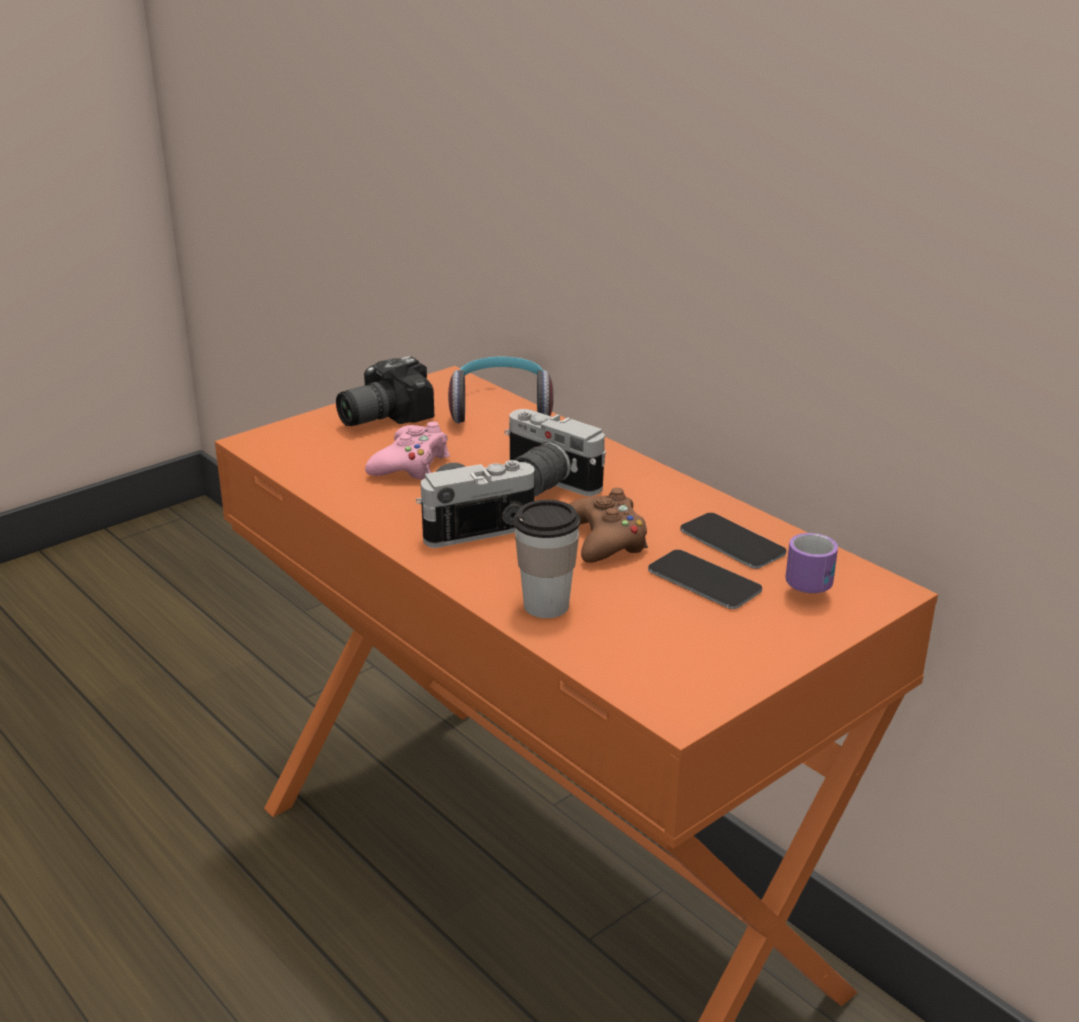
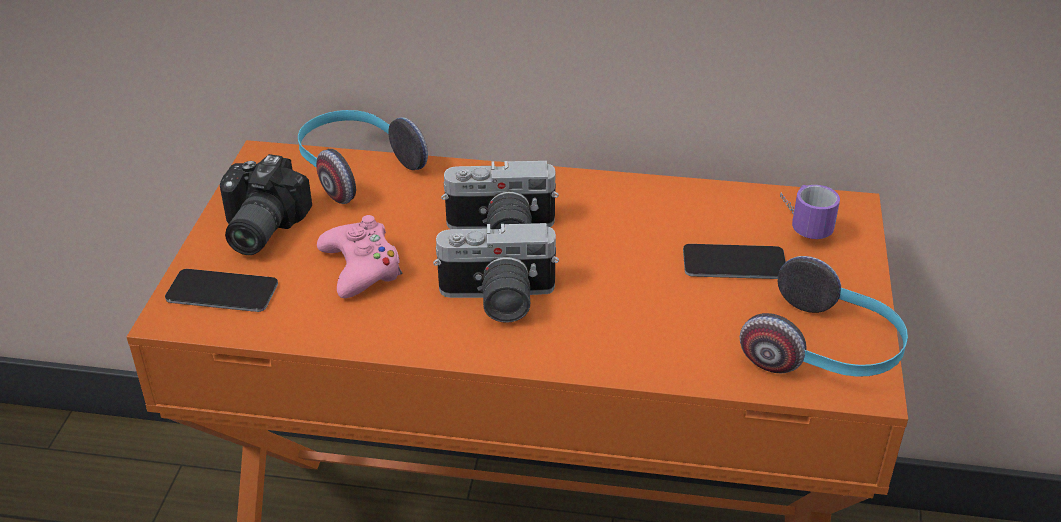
camera: 40 degrees left, 10 degrees up
camera [416,460,534,548] -> camera turned 120 degrees counterclockwise [433,223,559,323]
cup [514,500,580,618] -> none
brown game controller [569,488,648,563] -> none
phone [680,513,786,569] -> phone moved to [165,269,278,312]
none -> headphones [740,256,908,377]

